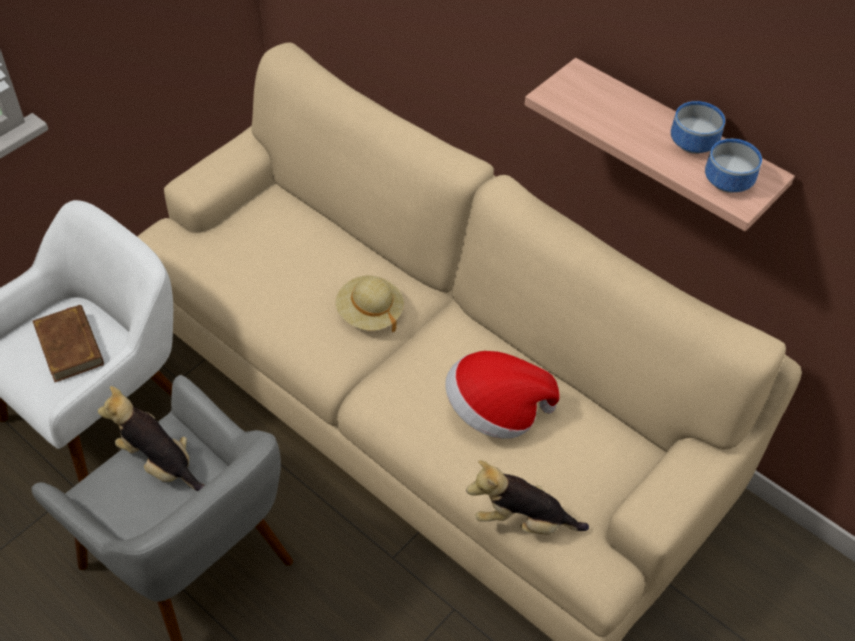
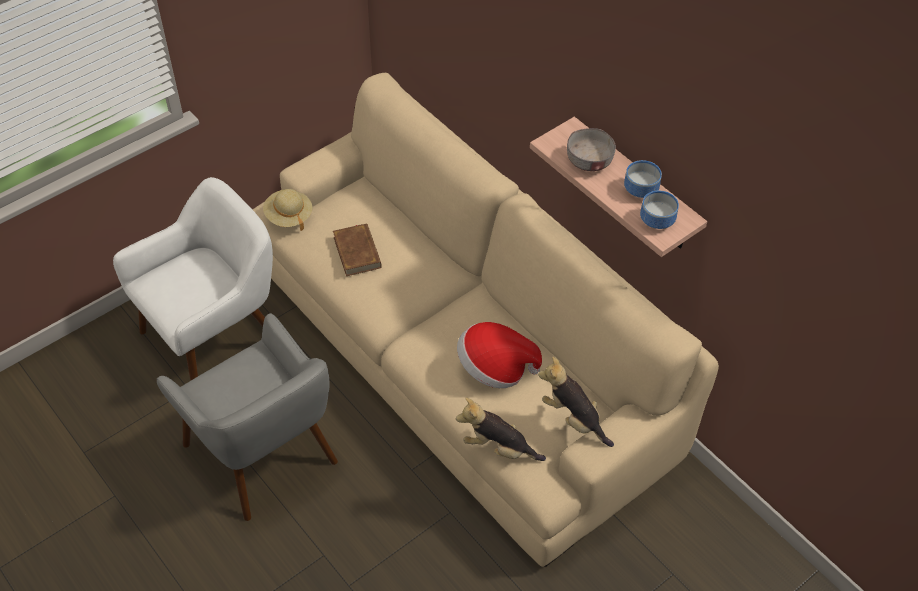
camera: 10 degrees right, 0 degrees up
brown book [33,305,104,382] -> brown book moved to [333,223,382,276]
plush toy [98,386,205,491] -> plush toy moved to [538,357,614,447]
beige hat [336,275,404,332] -> beige hat moved to [263,189,313,231]
none -> grey bowl [567,128,616,171]

